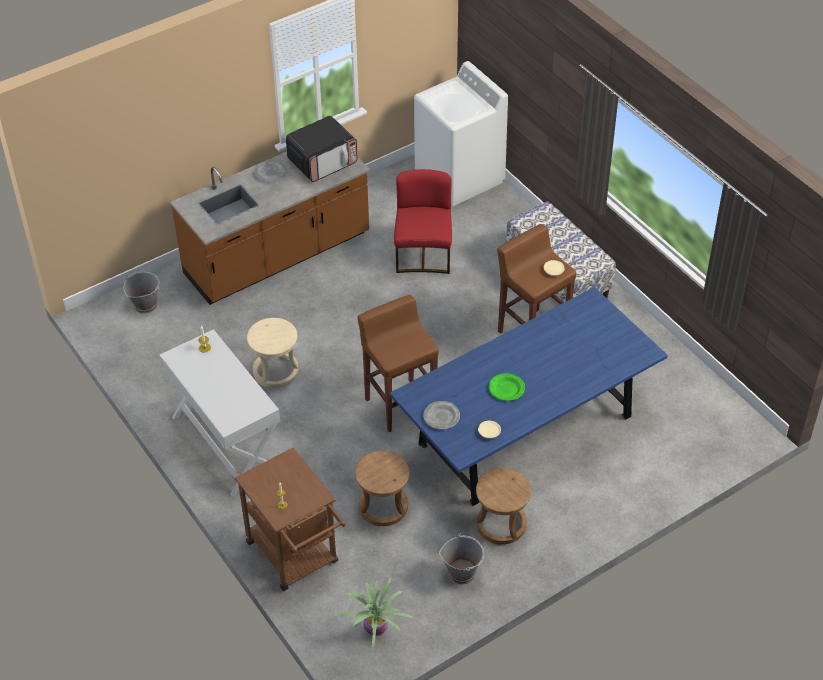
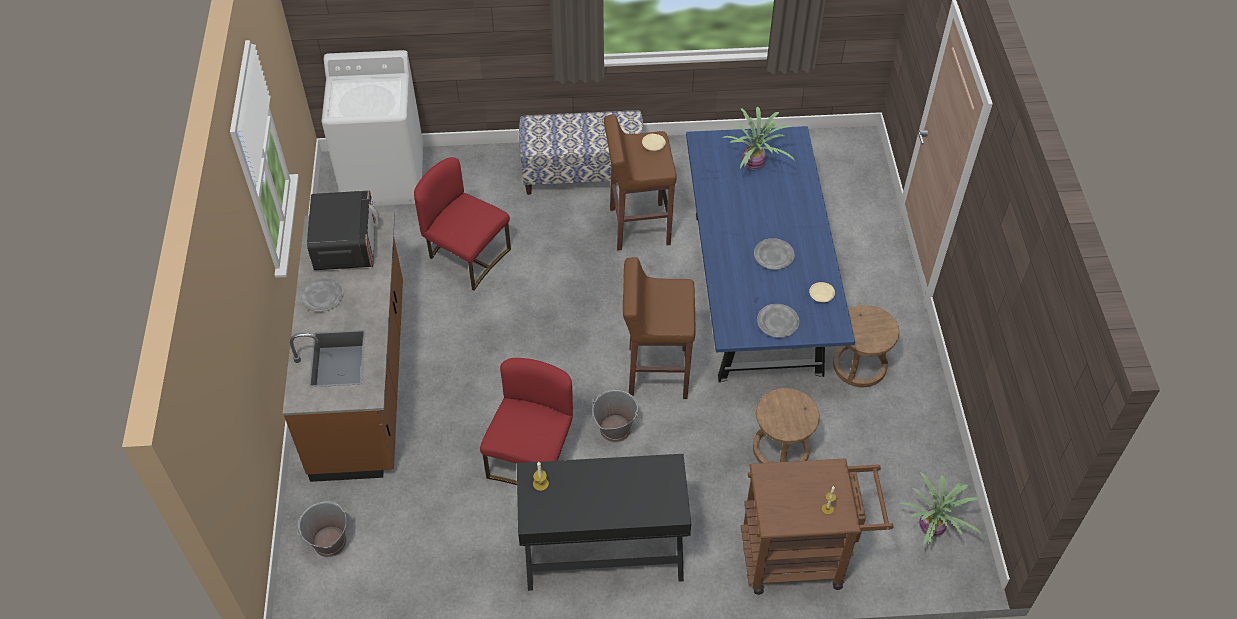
camera: 60 degrees left, 5 degrees up
white console table [160,329,280,497] -> black console table [517,454,691,591]
beige stool [247,318,299,388] -> red chair [480,358,573,485]
grey bucket [439,534,484,584] -> grey bucket moved to [592,390,639,443]
green plate [489,373,525,401] -> grey plate [754,238,794,270]
none -> potted plant [722,107,795,170]

